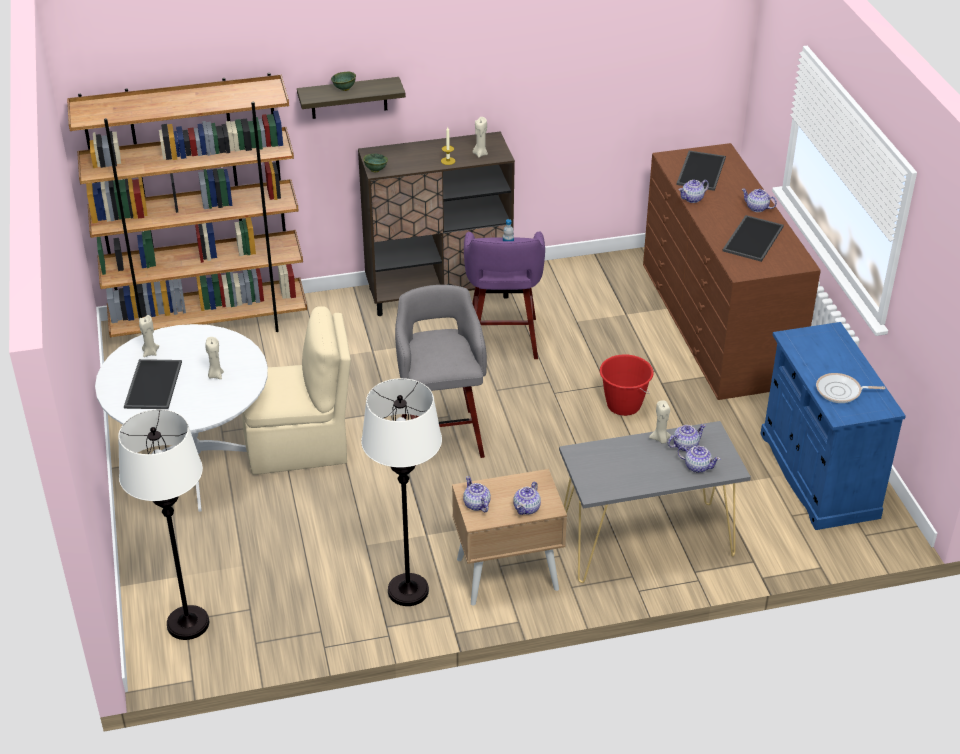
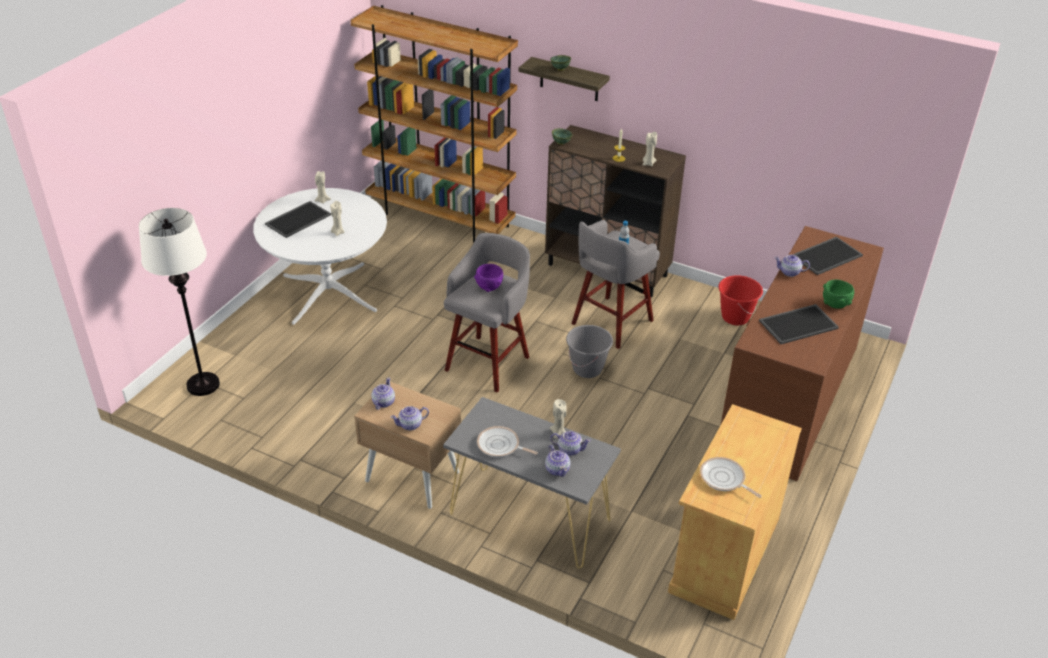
camera: 40 degrees right, 0 degrees up
beige chair [242,306,351,475] -> none
white floor lamp [361,378,442,606] -> none
purple stool [464,231,545,359] -> grey stool [571,220,660,349]
red bucket [600,354,654,416] -> red bucket moved to [718,275,763,325]
teapot [741,189,777,212] -> green bowl [823,280,854,309]
blue cabinet [760,322,906,530] -> beige cabinet [668,404,802,620]
none -> purple bowl [474,264,503,292]
none -> frying pan [477,426,538,457]
none -> grey bucket [566,325,613,378]

